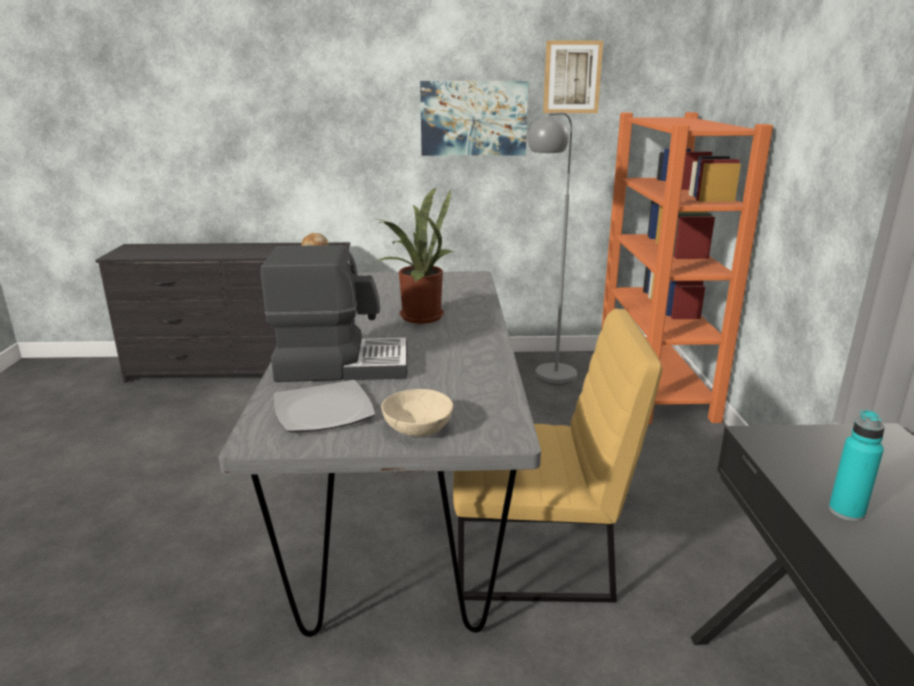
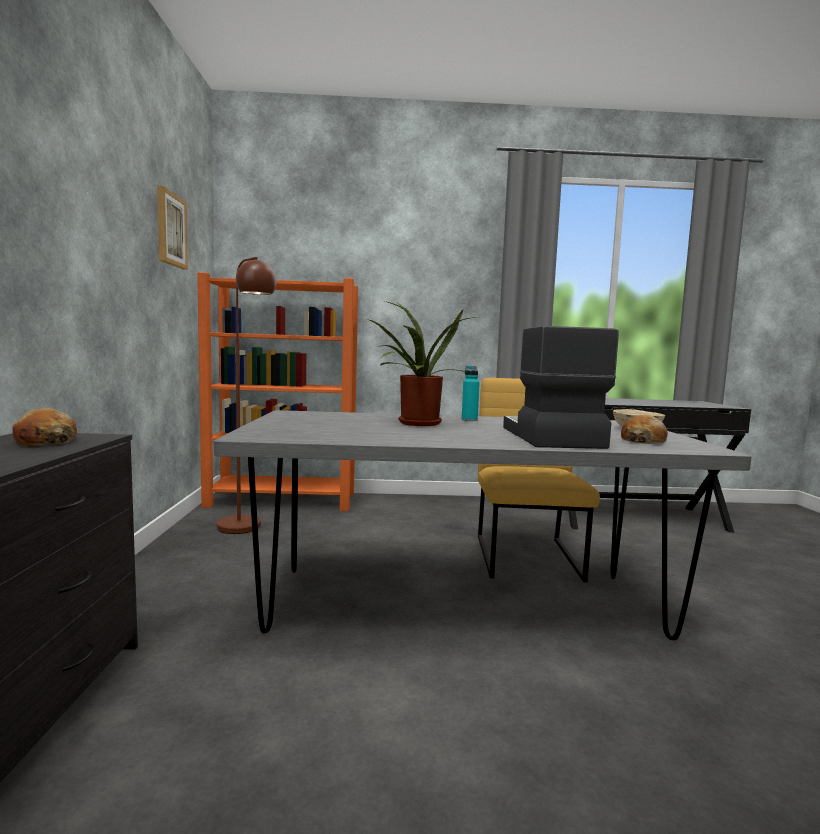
camera: 90 degrees left, 15 degrees down
plate [274,380,375,433] -> bread [621,415,668,444]
picture [420,81,528,156] -> none
grey floor lamp [528,112,577,385] -> brown floor lamp [216,257,276,534]
turquoise bottle [829,410,885,521] -> turquoise bottle moved to [462,366,480,421]

